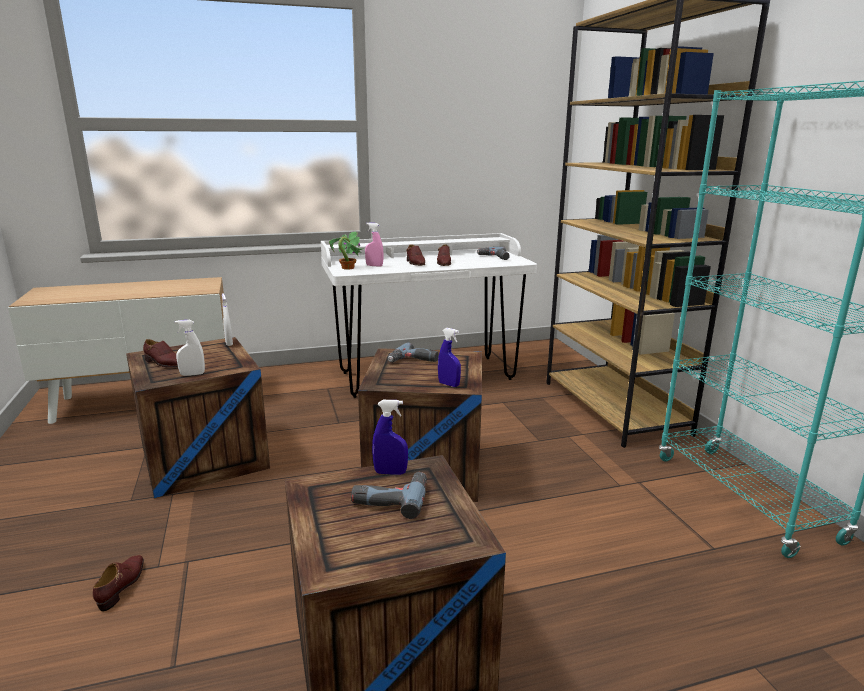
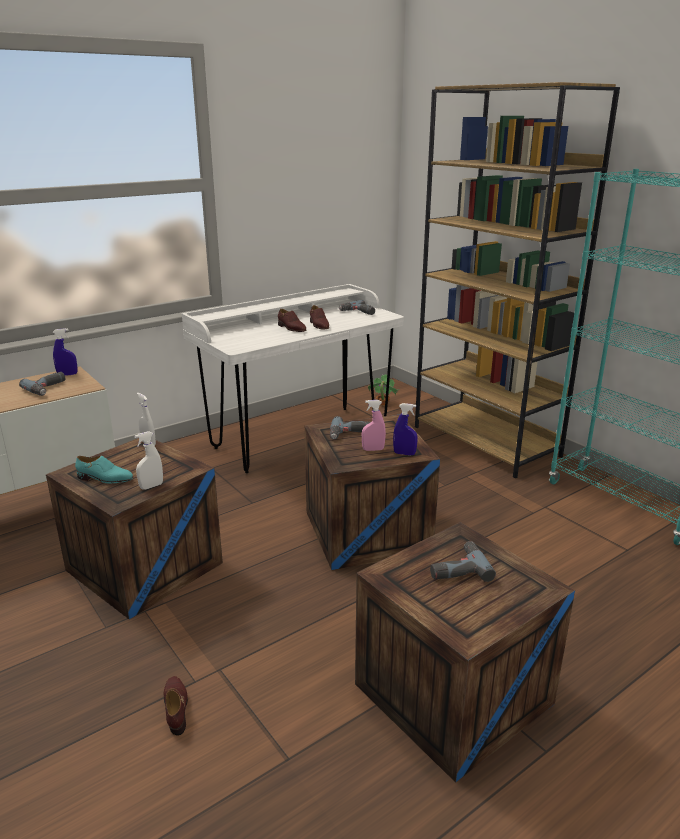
camera: 20 degrees left, 5 degrees up
brown shoe [143,339,178,368] -> turquoise shoe [75,455,133,484]
potted plant [329,231,363,270] -> potted plant moved to [368,374,399,406]
pink spray bottle [365,222,384,267] -> pink spray bottle moved to [362,400,386,451]
blue spray bottle [372,400,408,475] -> blue spray bottle moved to [53,328,77,376]
none -> power drill [19,372,65,396]

